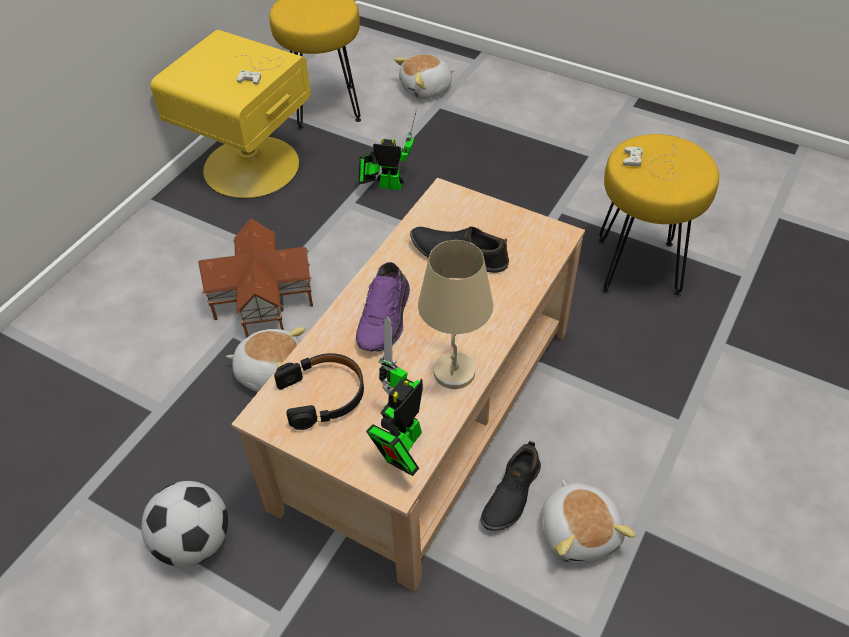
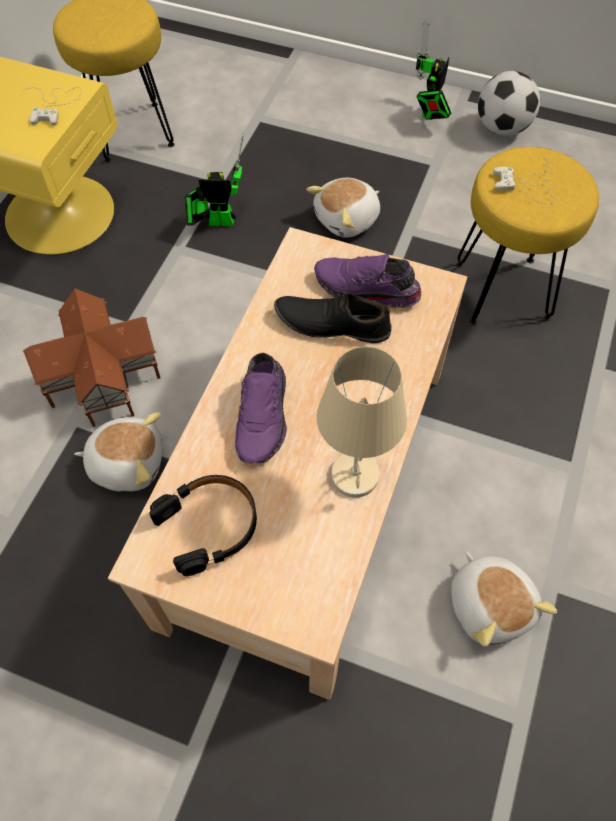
camera: 10 degrees left, 10 degrees up
football [141,481,228,567] -> football moved to [478,71,540,136]
toy robot [366,317,423,476] -> toy robot moved to [416,18,451,120]
plush toy [394,54,455,99] -> plush toy moved to [306,178,380,238]
black shoe [481,441,541,531] -> none
none -> purple shoe [314,254,422,308]

